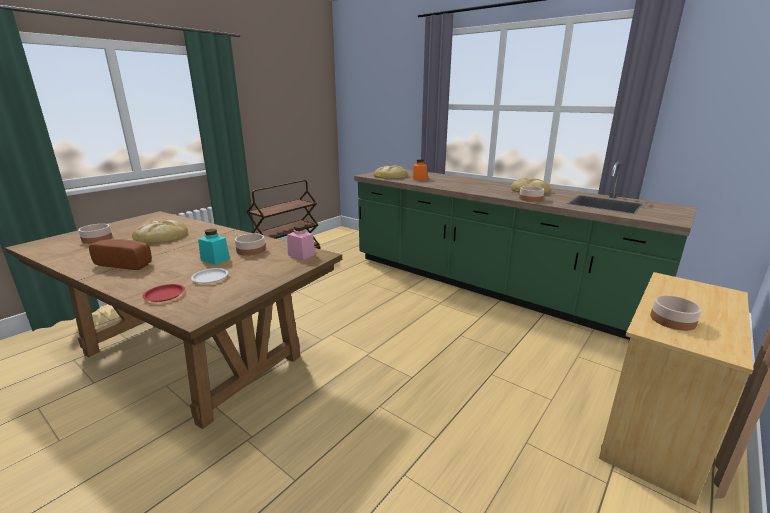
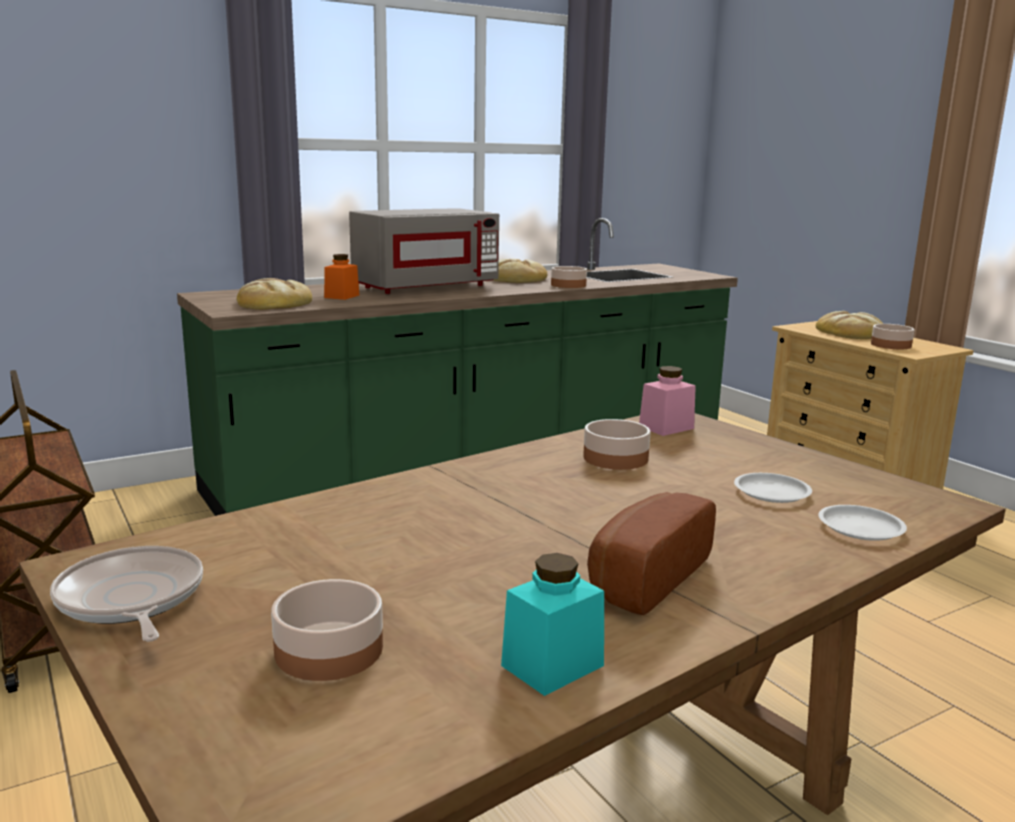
camera: 70 degrees left, 5 degrees down
bread [132,220,188,243] -> bread moved to [816,311,883,339]
red plate [142,284,185,302] -> white plate [818,505,907,541]
turquoise jar [198,229,230,265] -> turquoise jar moved to [501,553,604,696]
none -> frying pan [50,546,203,642]
none -> grey microwave [349,208,499,294]

